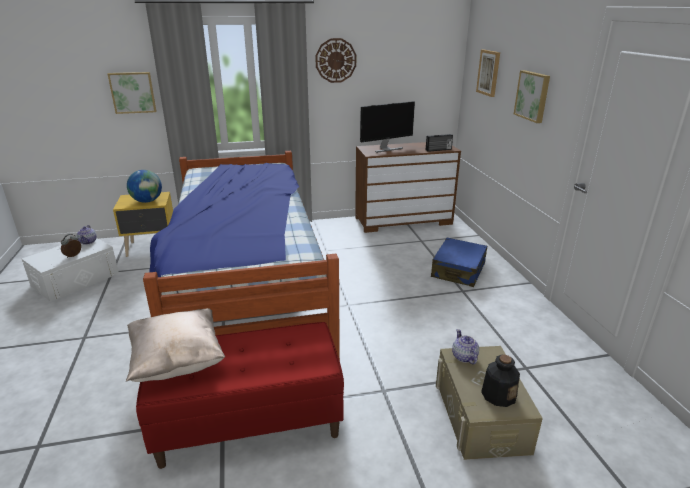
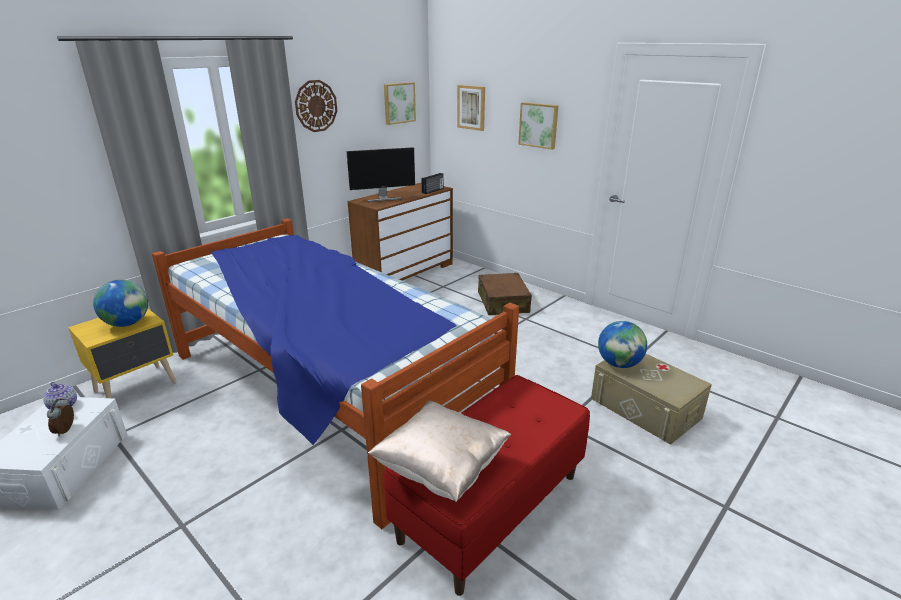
camera: 35 degrees left, 0 degrees up
picture [108,72,156,114] -> picture moved to [384,82,416,125]
monitor [360,101,415,153] -> monitor turned 45 degrees clockwise [346,147,415,202]
blue suitcase [431,238,487,287] -> brown suitcase [478,273,532,315]
teapot [452,329,479,365] -> globe [598,321,647,368]
bottle [481,355,520,407] -> none

